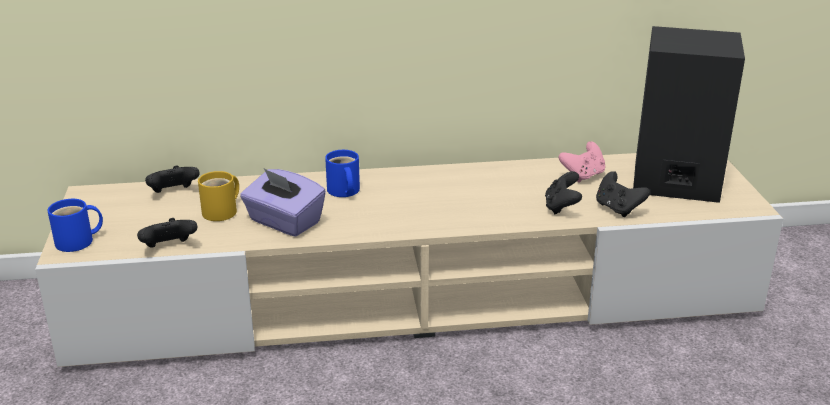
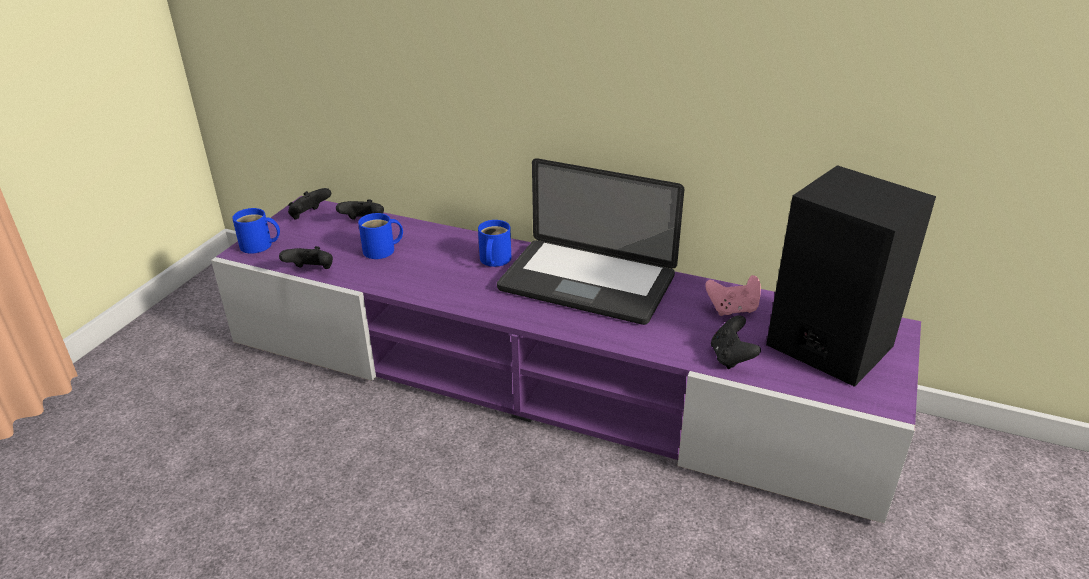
camera: 30 degrees right, 5 degrees up
beige tv stand [35,153,783,367] -> purple tv stand [211,196,921,524]
yellow mug [198,171,239,221] -> blue mug [358,213,403,259]
purple tissue box [240,168,326,237] -> none
black game controller [545,171,582,214] -> black game controller moved to [288,188,331,220]
none -> laptop [497,158,684,325]

